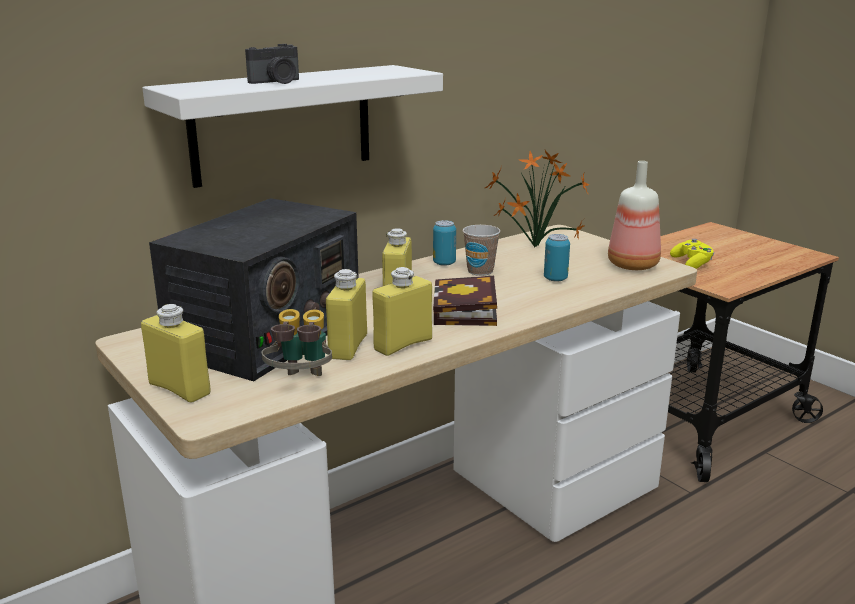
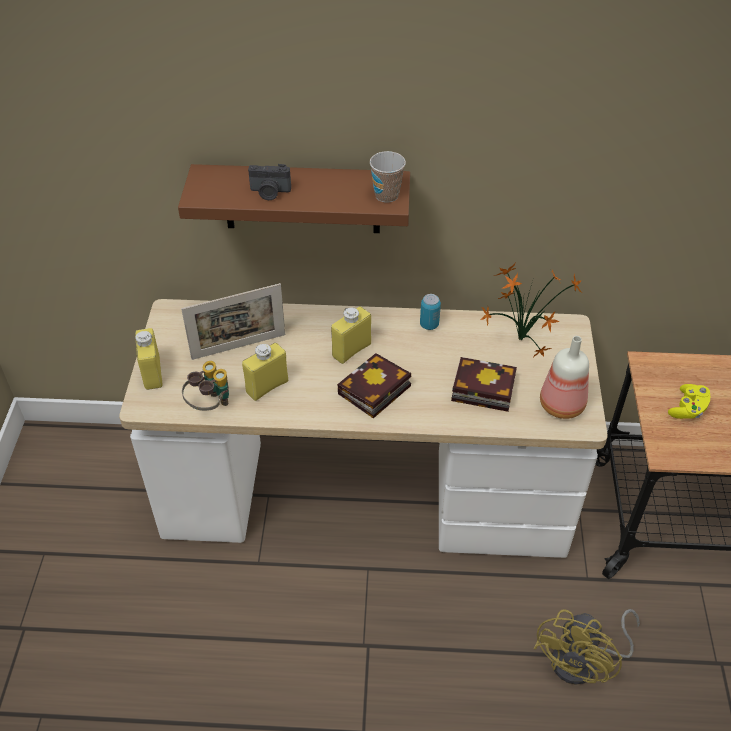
camera: 40 degrees right, 25 degrees up
white shelf [142,65,443,188] -> brown shelf [178,164,410,233]
radio [149,198,359,381] -> picture frame [181,283,285,360]
yellow bottle [372,267,432,356] -> none
cup [463,225,500,276] -> cup moved to [370,151,406,203]
can [544,234,570,282] -> book [451,357,517,412]
none -> yellow fan [534,609,640,685]

